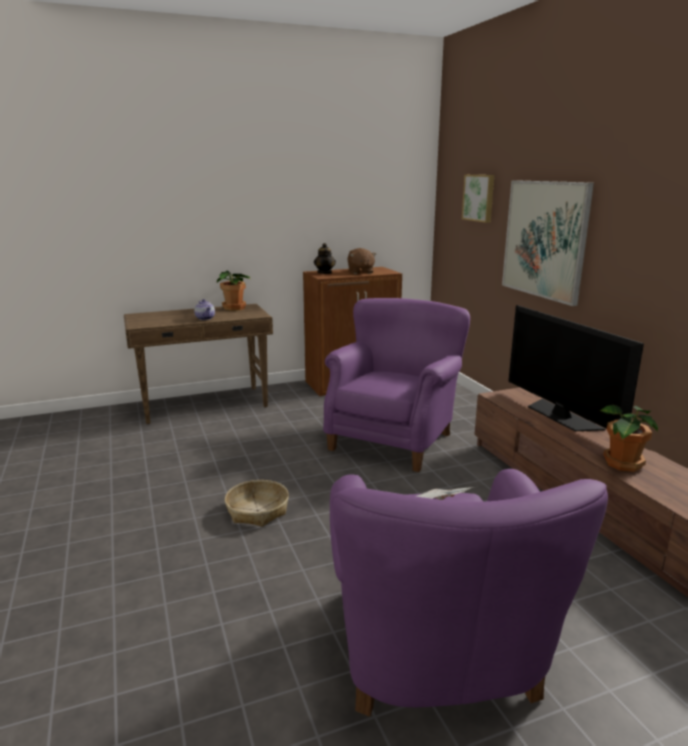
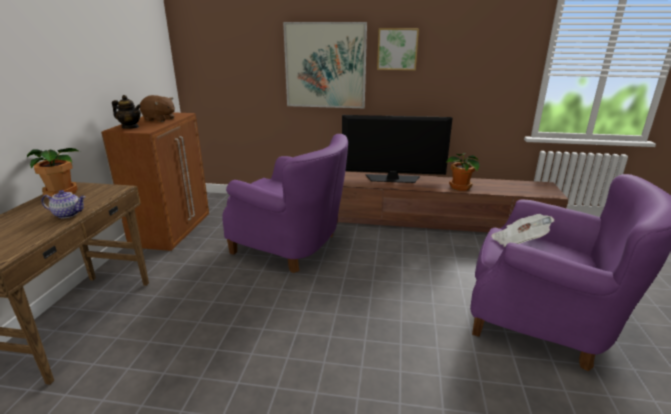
camera: 60 degrees left, 5 degrees up
basket [225,480,289,527] -> none
purple armchair [323,298,470,472] -> purple armchair turned 150 degrees clockwise [222,134,348,273]
picture [462,175,494,223] -> picture moved to [377,28,419,70]

